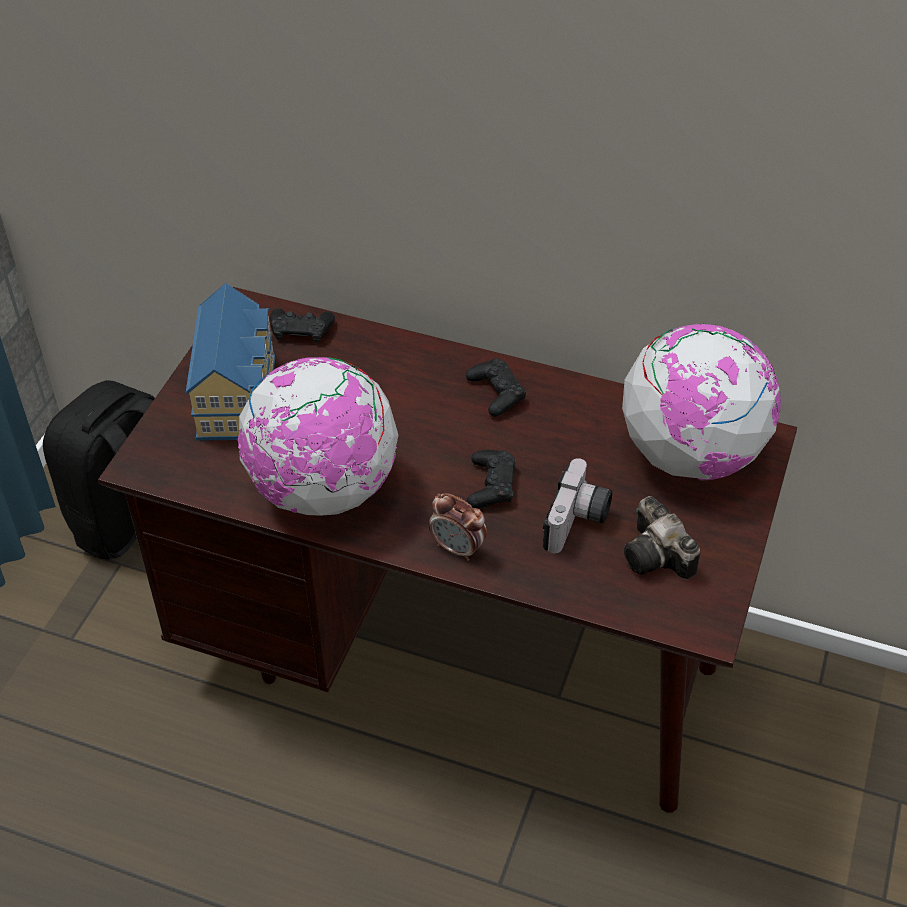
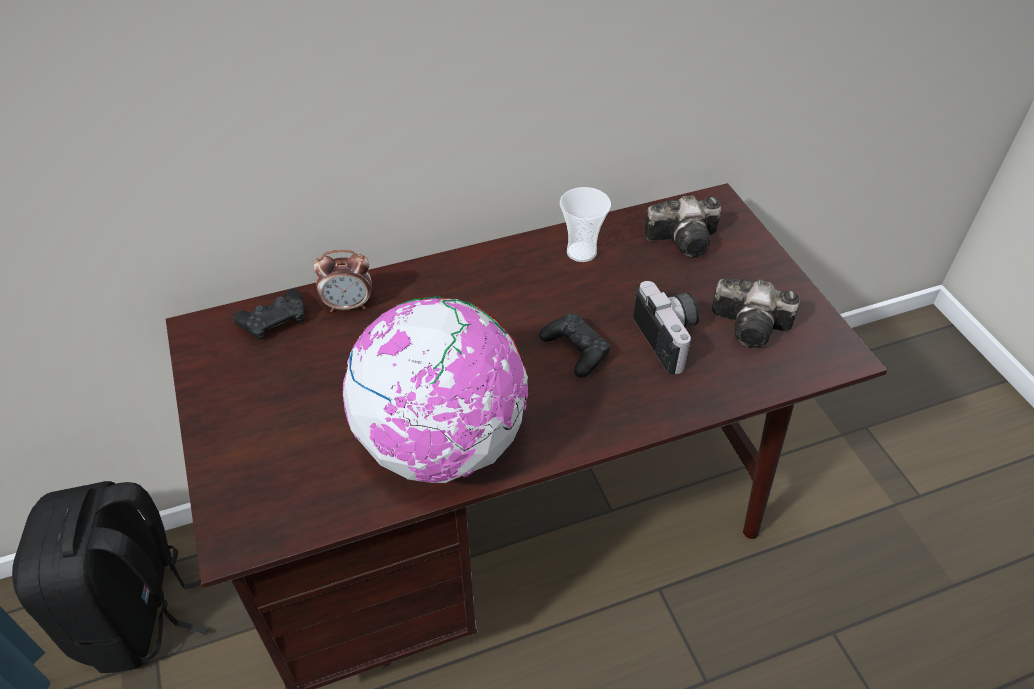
camera: 40 degrees left, 0 degrees up
toy house [186,283,275,441] -> none
alarm clock [428,493,487,561] -> alarm clock moved to [314,250,372,312]
black game controller [466,358,526,417] -> none
globe [622,324,781,481] -> camera [644,195,721,257]
none -> cup [560,187,611,262]

